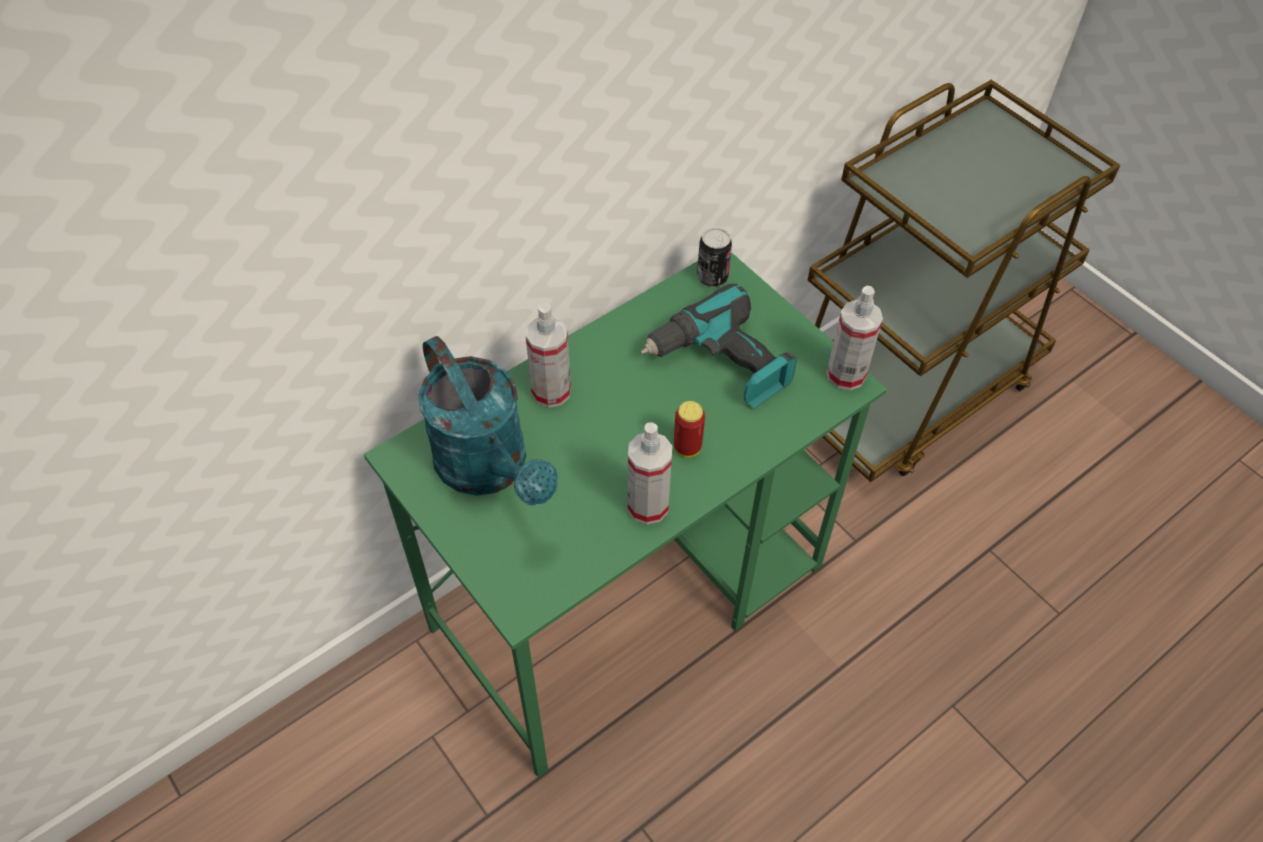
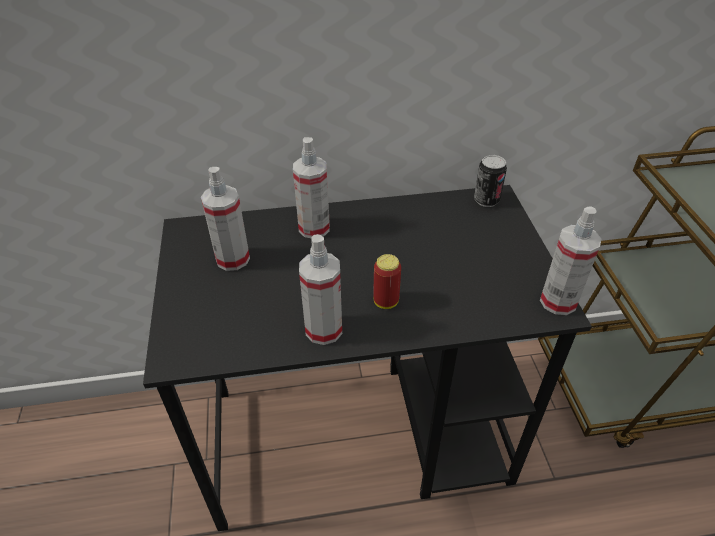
camera: 30 degrees right, 10 degrees down
green desk [364,252,887,778] -> black desk [143,185,592,531]
turquoise watering can [418,336,558,506] -> spray bottle [201,167,250,271]
power drill [640,284,797,408] -> none

